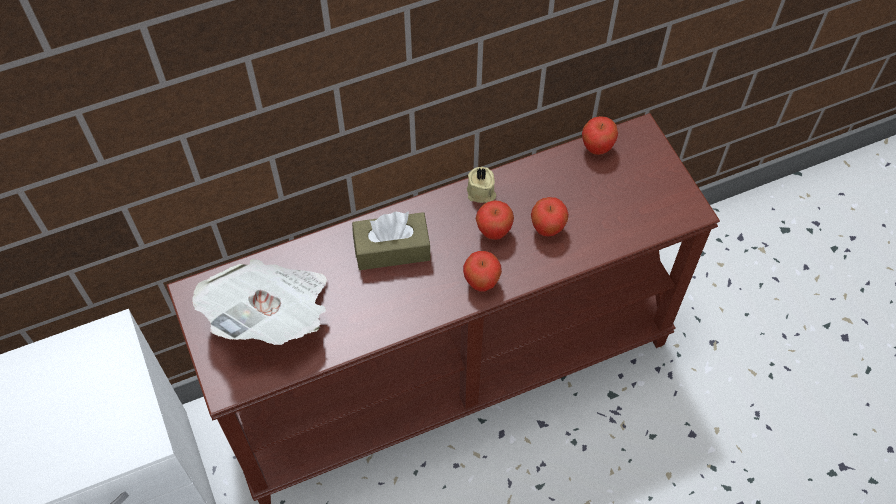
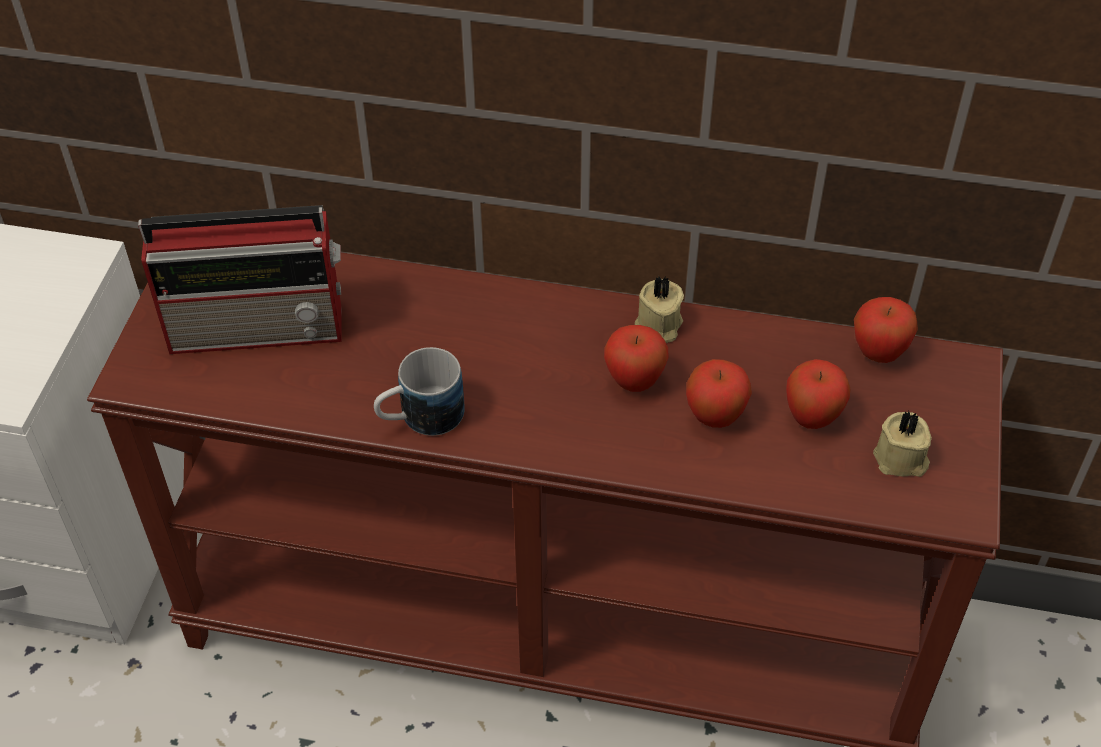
camera: 35 degrees right, 10 degrees down
newspaper [192,259,327,345] -> radio [138,205,342,354]
brown tissue box [352,211,431,270] -> none
apple [463,251,502,291] -> apple moved to [786,359,850,429]
none -> mug [374,347,465,436]
none -> beige candle [873,411,932,477]

